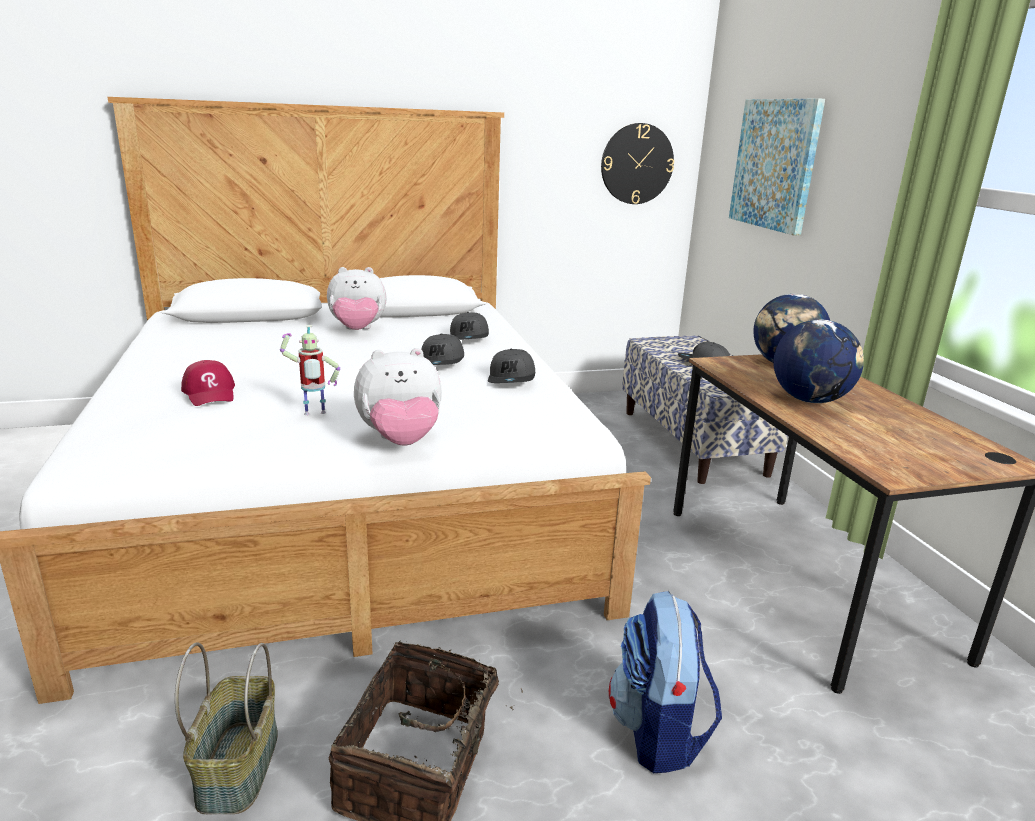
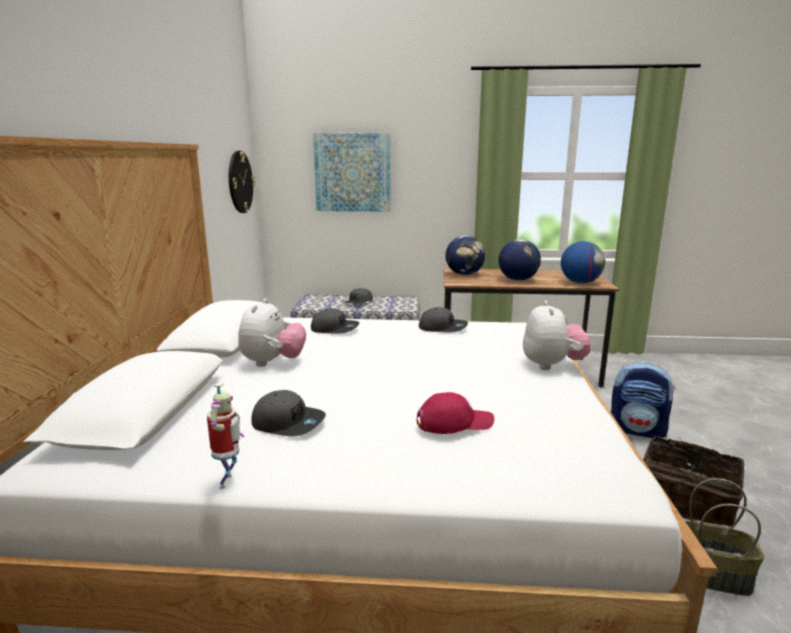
camera: 70 degrees left, 5 degrees down
toy robot [280,325,340,415] -> toy robot moved to [207,383,244,489]
grey cap [421,334,464,365] -> grey cap moved to [251,390,326,437]
none -> globe [561,241,605,284]

